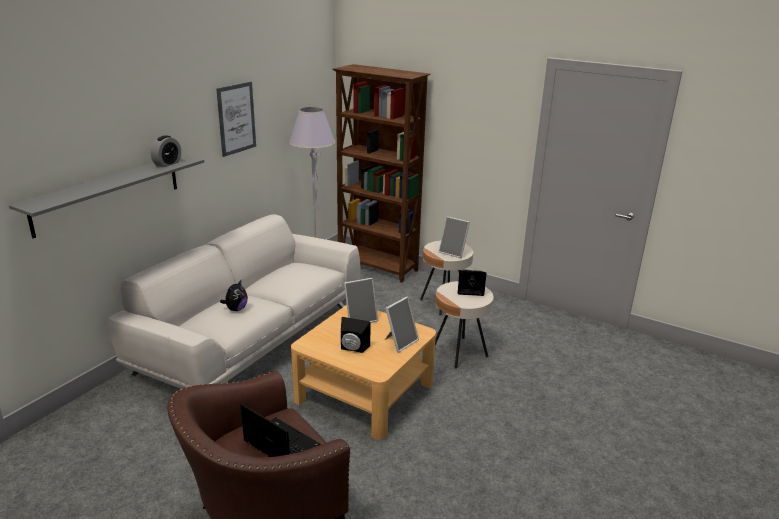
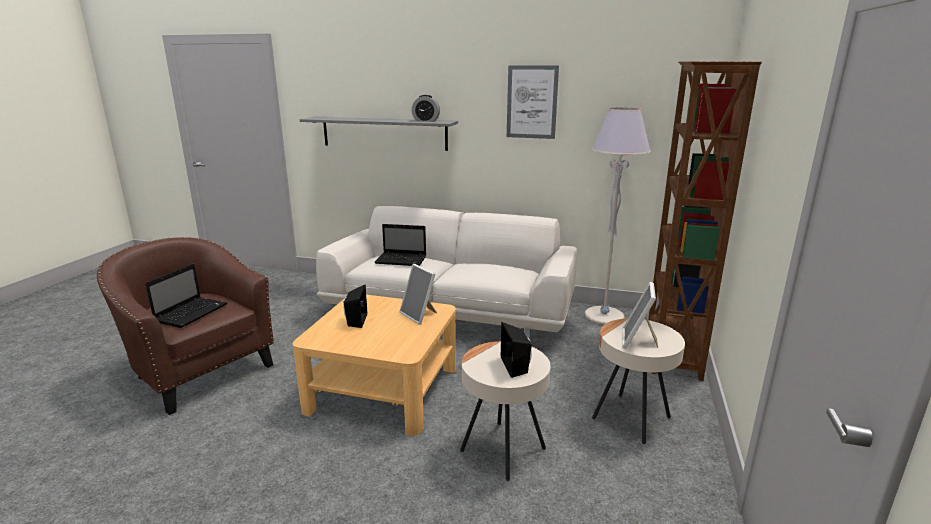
camera: 75 degrees right, 5 degrees down
plush toy [220,280,248,311] -> laptop [374,224,426,266]
picture frame [385,297,419,353] -> none

